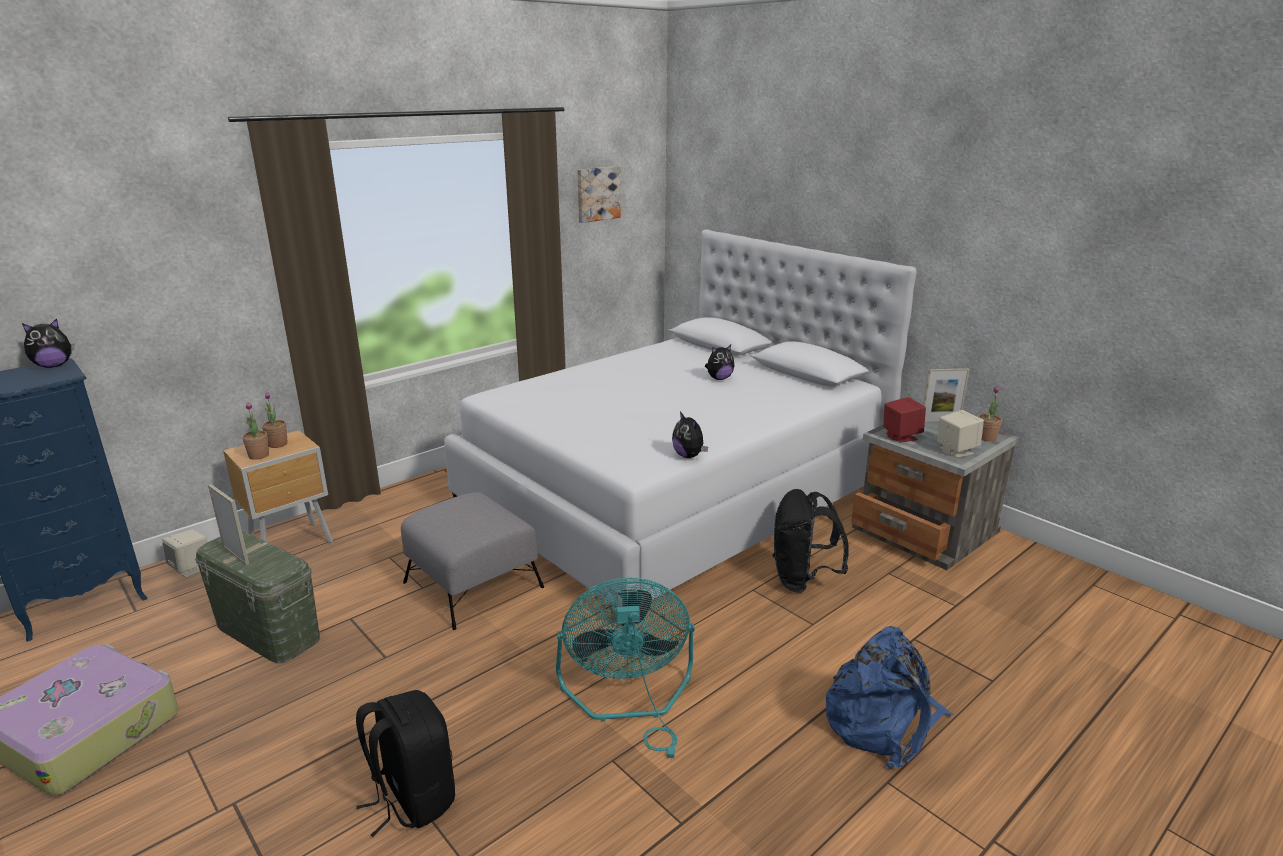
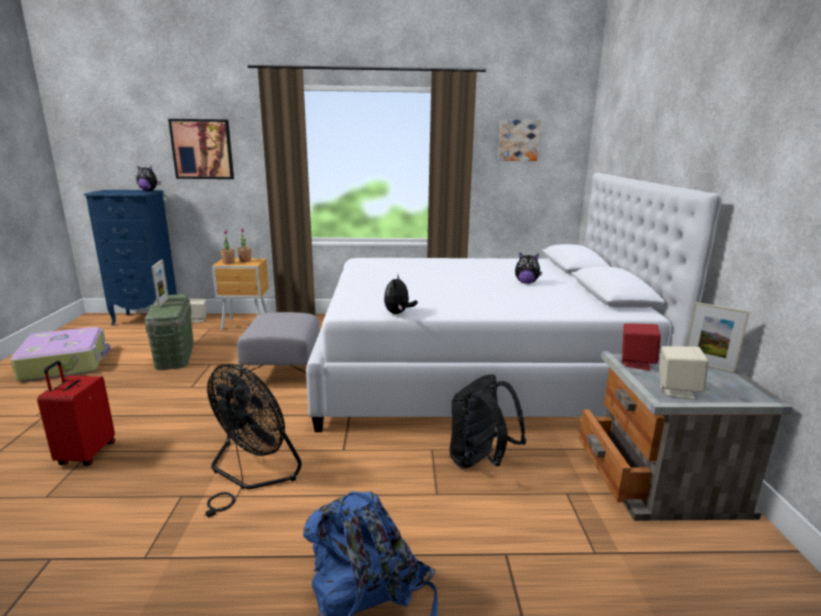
camera: 40 degrees right, 5 degrees down
black backpack [356,690,455,837] -> red suitcase [37,361,115,466]
turquoise fan [556,578,695,759] -> black fan [204,364,302,518]
potted plant [979,386,1002,441] -> none
none -> picture [168,119,234,179]

